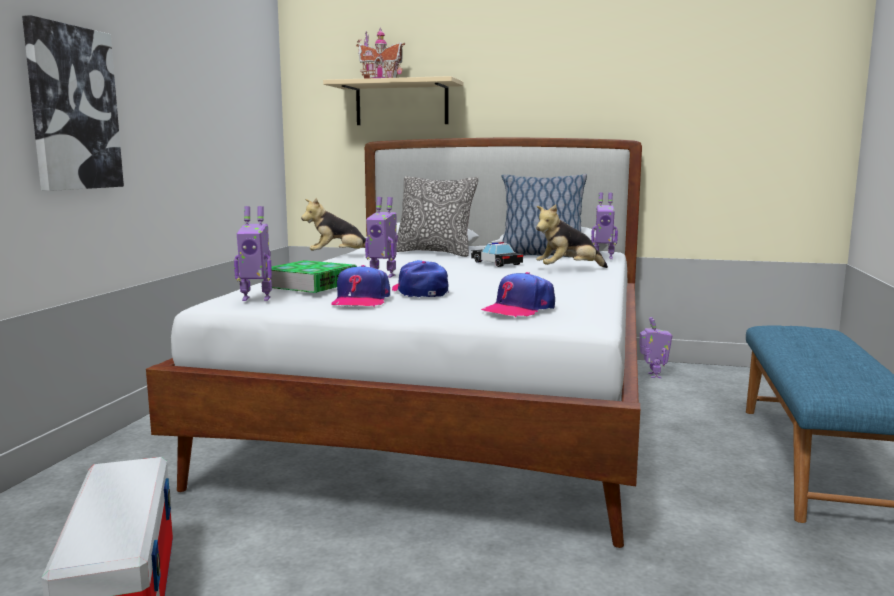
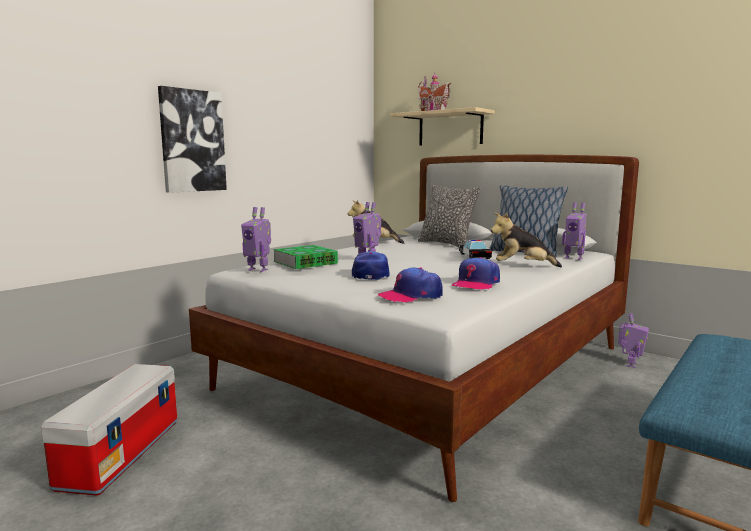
camera: 25 degrees right, 0 degrees up
cap [331,265,390,307] -> cap moved to [452,257,500,290]

